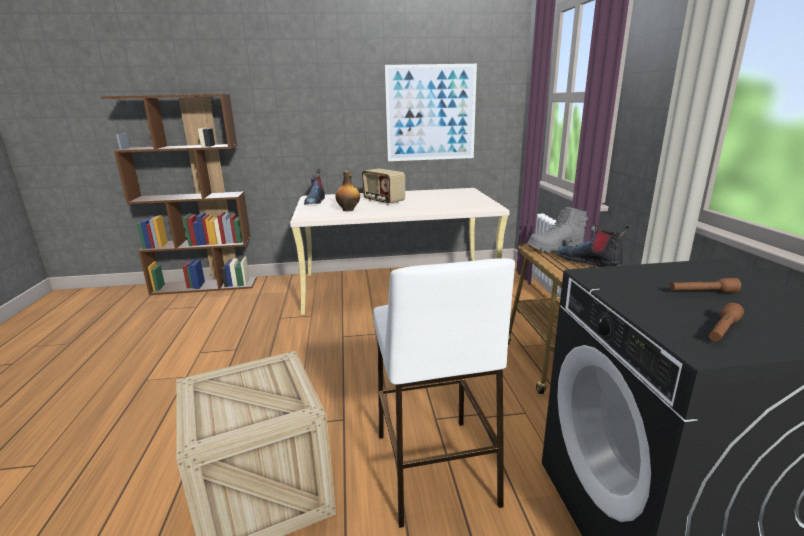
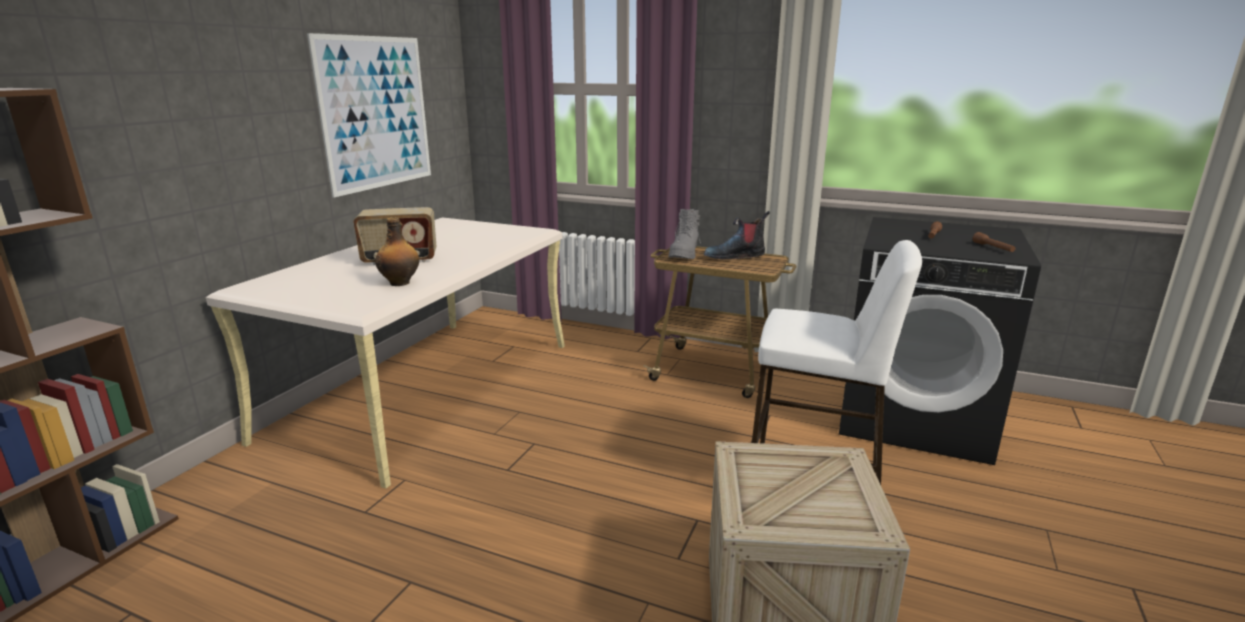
camera: 60 degrees left, 0 degrees up
boot [304,169,325,205] -> none

